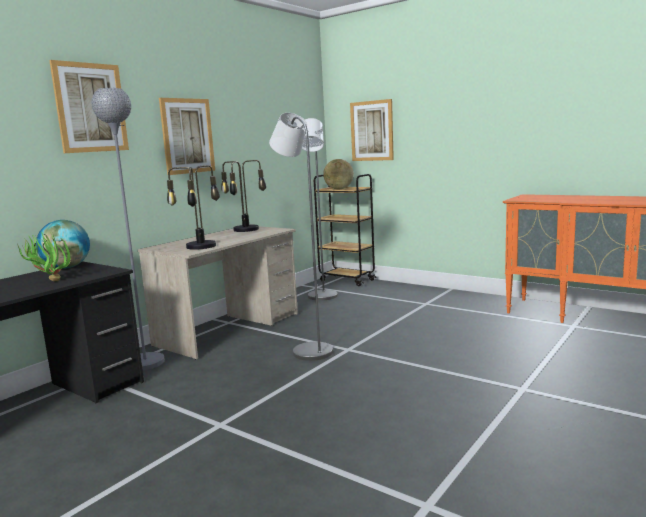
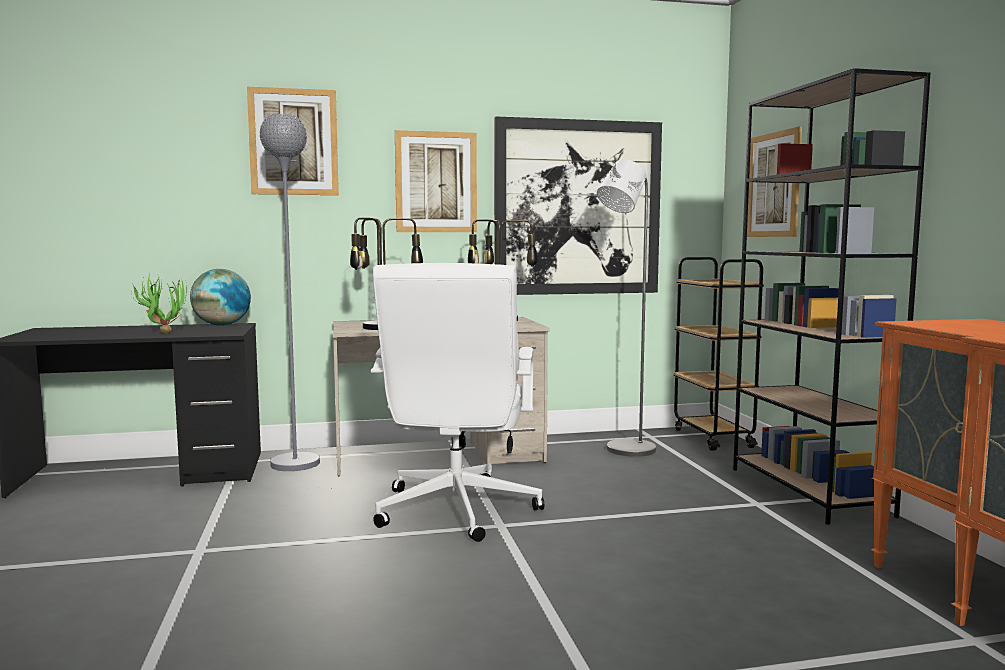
camera: 40 degrees right, 5 degrees down
grey floor lamp [269,113,333,361] -> white office chair [371,263,544,542]
globe [323,159,354,189] -> none
none -> picture [494,117,662,295]
none -> beige bookcase [733,68,930,525]

